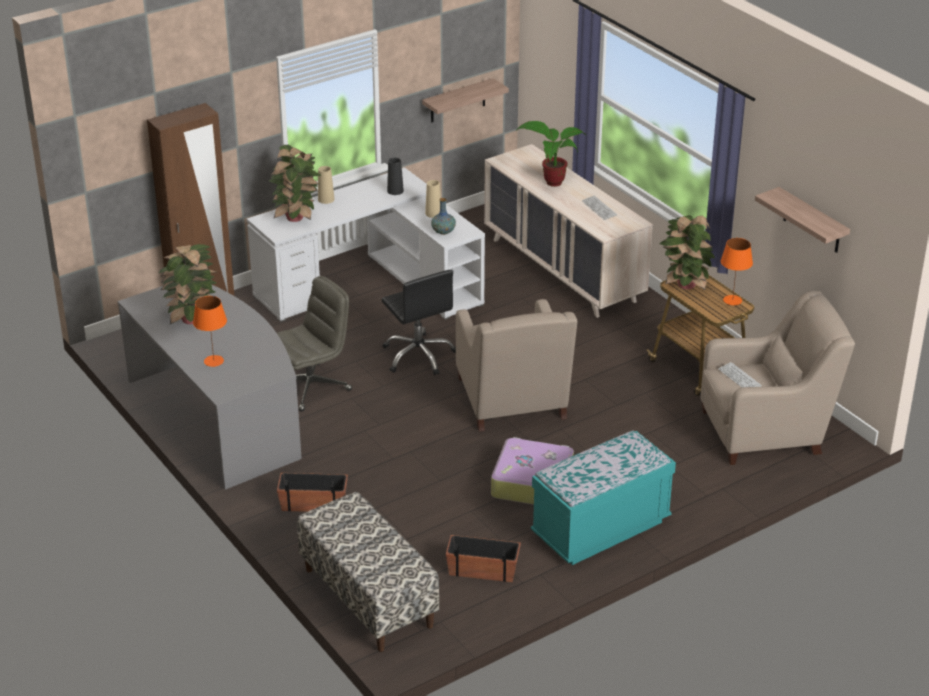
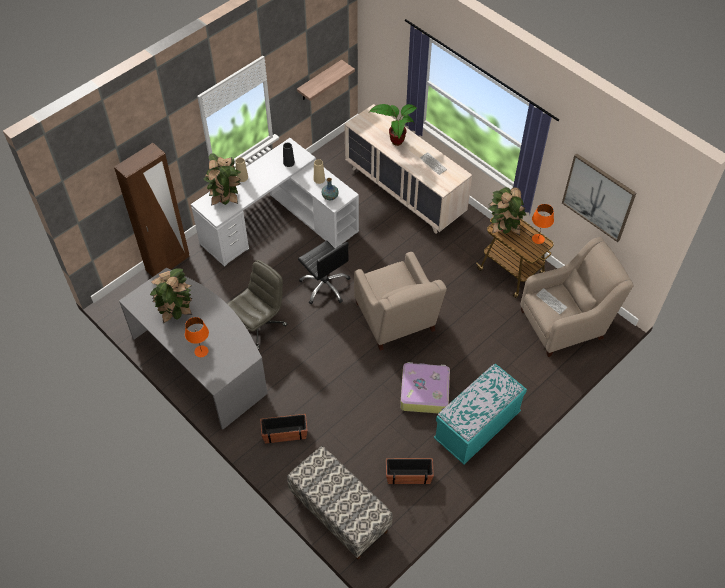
camera: 10 degrees left, 20 degrees up
shelf [755,187,850,253] -> picture [562,153,636,242]

